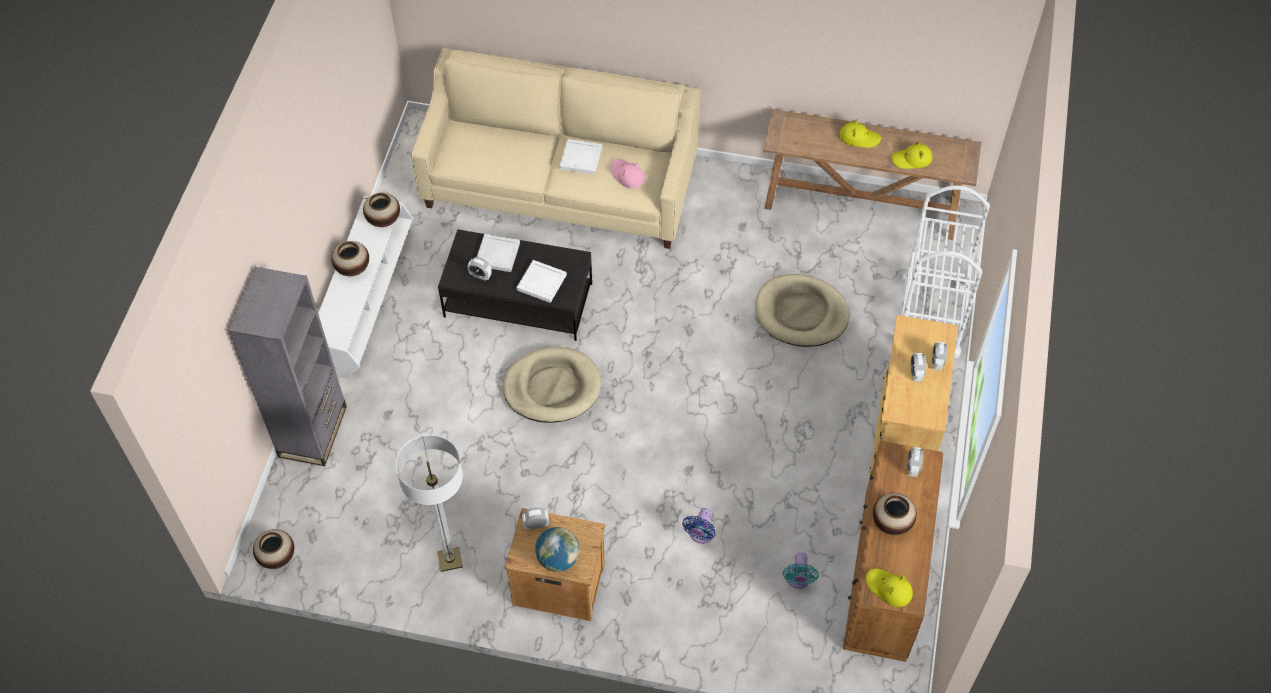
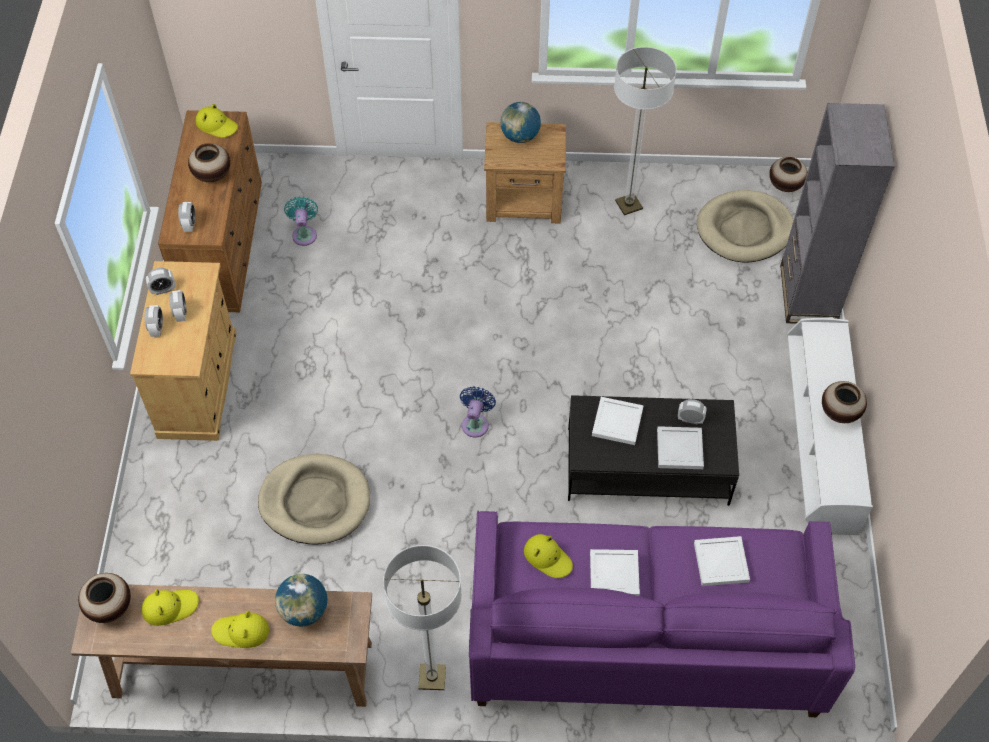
camera: 170 degrees right, 0 degrees up
vase [363,193,400,227] -> vase moved to [78,573,131,623]
beige sofa [411,48,701,249] -> purple sofa [469,511,855,717]
beige dog bed [503,347,601,423] -> beige dog bed moved to [697,190,794,262]
alarm clock [522,507,549,530] -> alarm clock moved to [146,268,175,295]
pink hat [610,159,645,188] -> yellow hat [524,534,573,578]
blue fan [682,508,716,544] -> blue fan moved to [460,387,496,437]
white cart [892,185,990,358] -> none
none -> globe [275,574,327,626]
none -> floor lamp [383,545,462,690]
none -> white tray [694,536,750,586]

